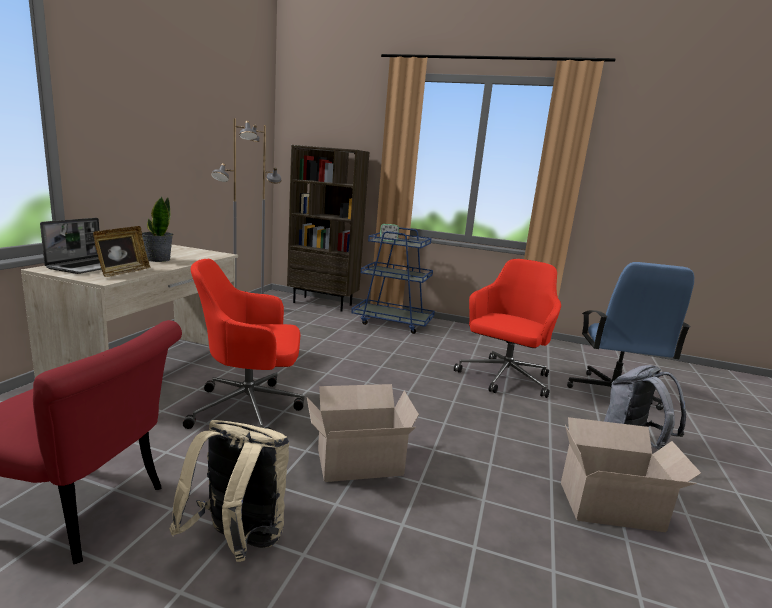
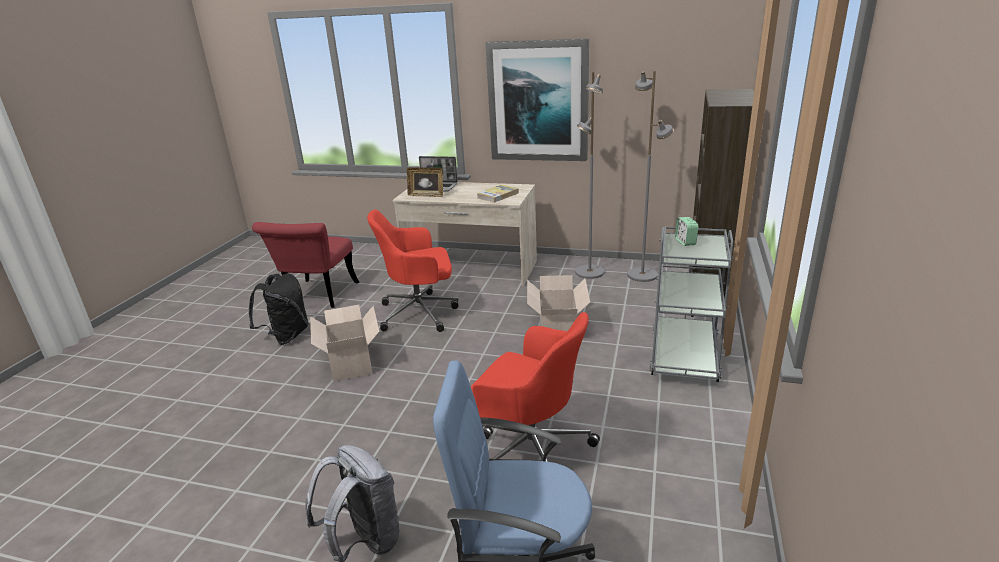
camera: 90 degrees right, 10 degrees up
potted plant [142,196,174,262] -> none
beige backpack [169,420,289,562] -> black backpack [249,273,309,345]
red office chair [183,259,304,430] -> red office chair turned 90 degrees counterclockwise [367,209,458,332]
blue cart [351,227,435,334] -> grey cart [649,227,734,382]
cardboard box [561,417,701,532] -> cardboard box moved to [527,275,590,331]
none -> book [477,185,519,203]
none -> picture [485,39,589,161]

